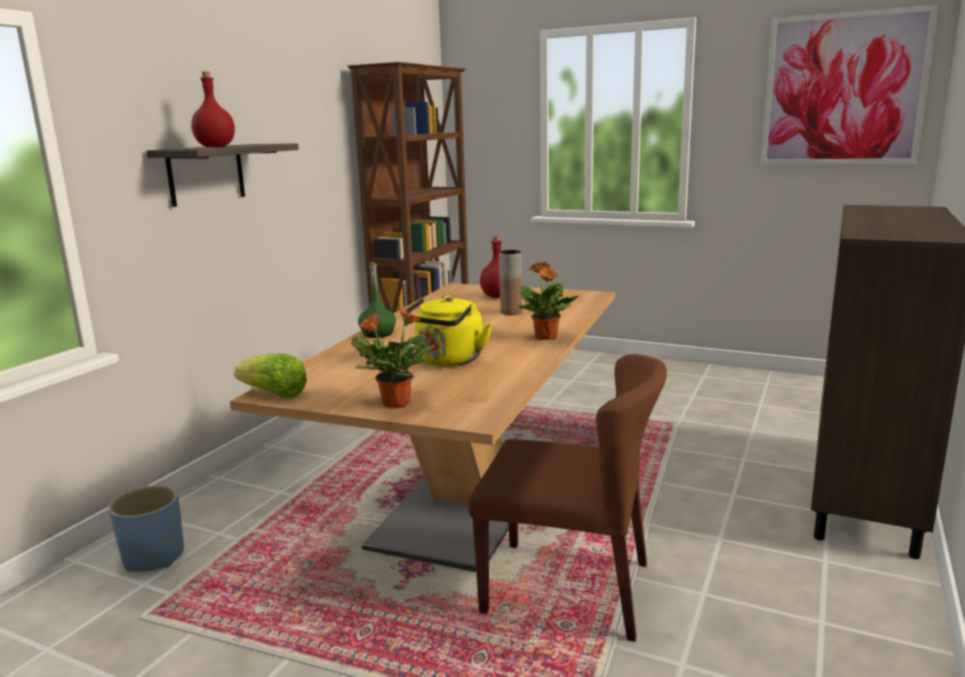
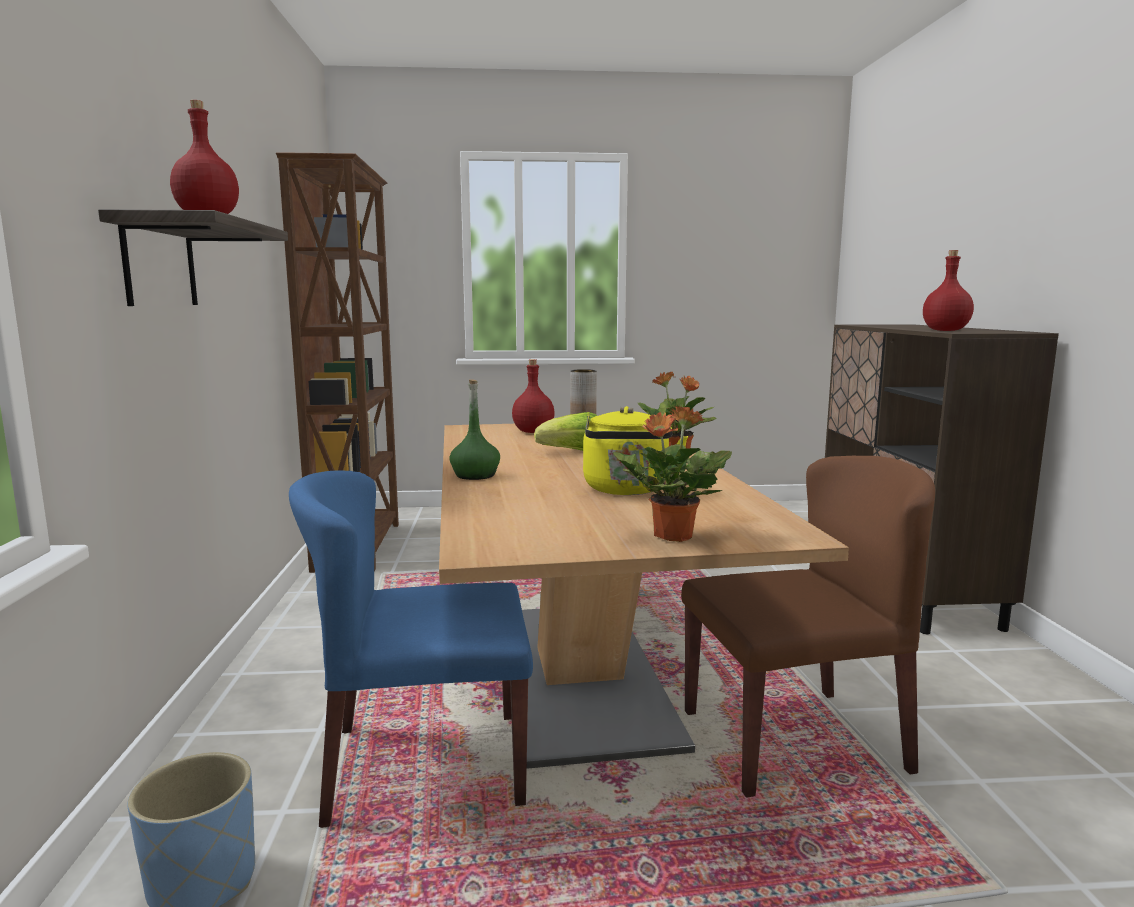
camera: 30 degrees left, 5 degrees down
lettuce [234,354,307,398] -> lettuce moved to [534,412,597,451]
picture [761,5,938,164] -> none
none -> blue chair [289,471,533,828]
none -> red bottle [923,250,974,331]

